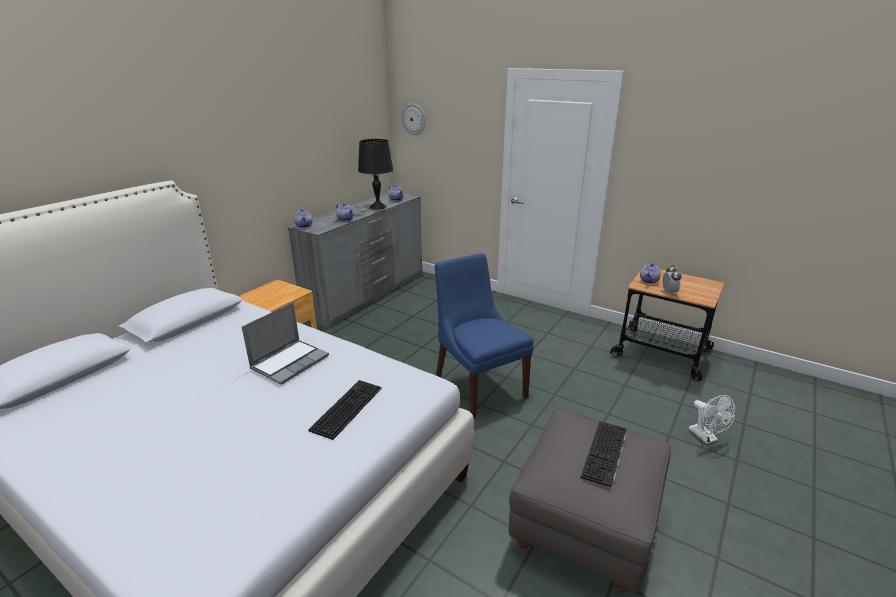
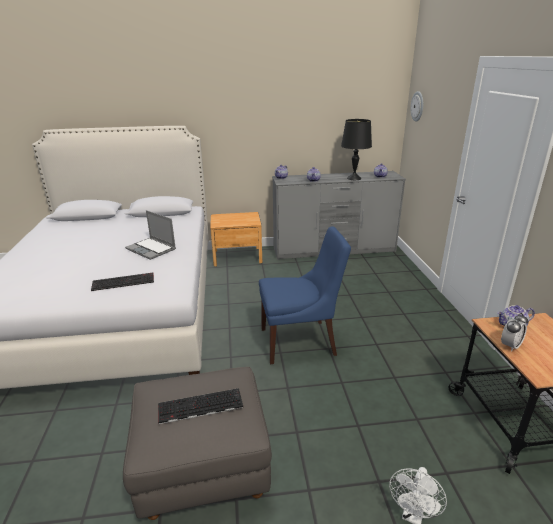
camera: 50 degrees right, 0 degrees up
laptop [242,302,329,385] -> laptop turned 45 degrees clockwise [125,210,176,260]
blue chair [435,253,534,418] -> blue chair turned 60 degrees clockwise [259,226,351,364]

